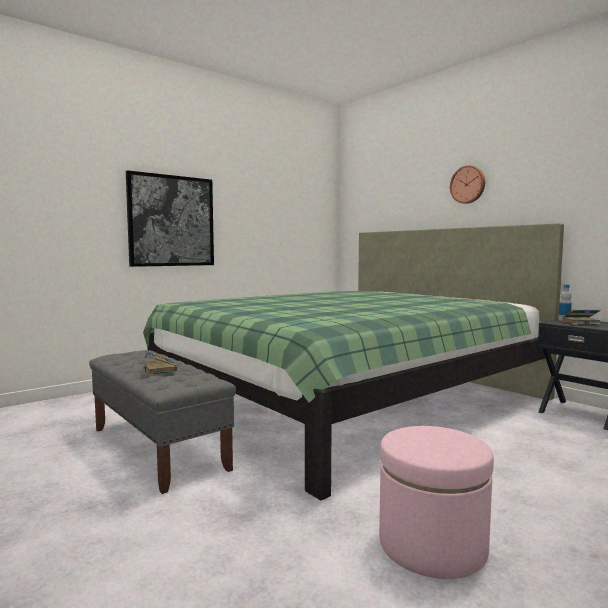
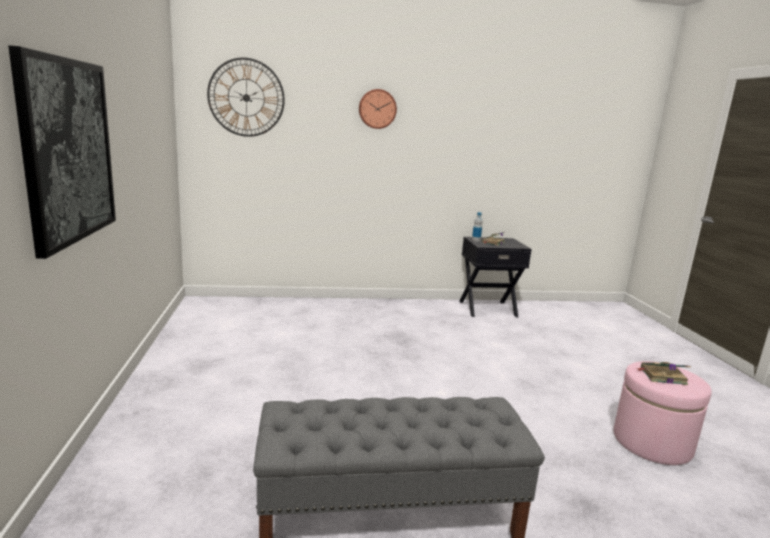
camera: 60 degrees left, 10 degrees up
green bed [143,223,564,500] -> none
book [143,350,177,375] -> book moved to [636,362,691,385]
none -> wall clock [207,57,285,137]

